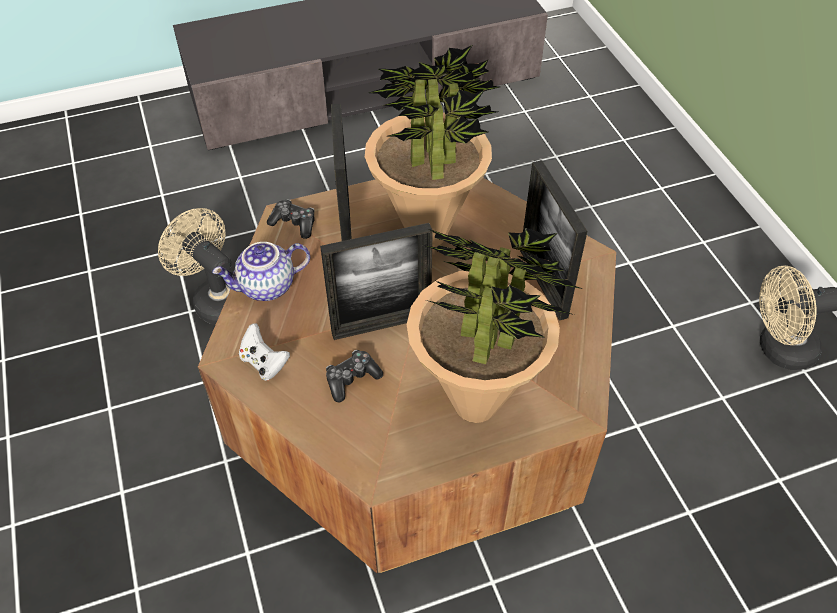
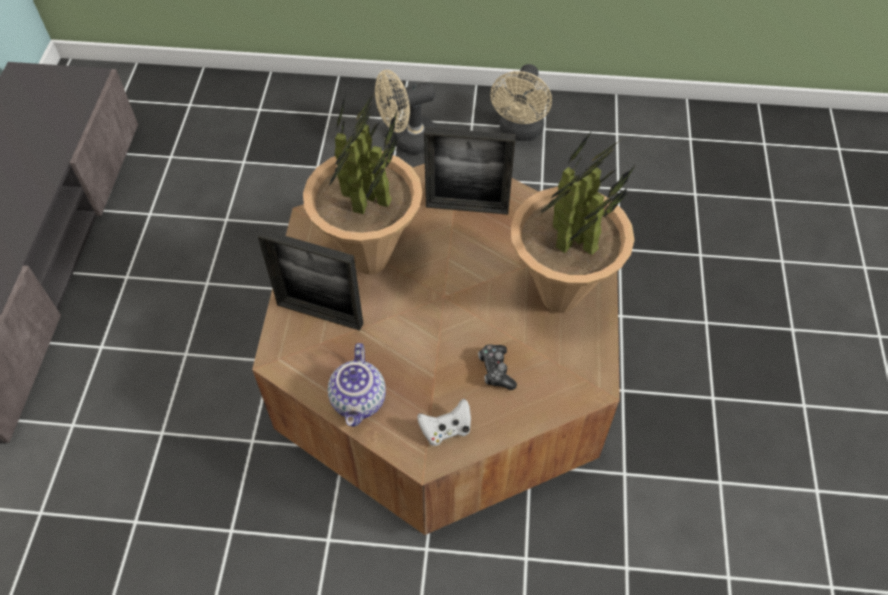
camera: 65 degrees left, 5 degrees up
beige fan [158,208,232,325] -> beige fan moved to [375,70,436,155]
game controller [267,199,315,239] -> none
picture frame [320,223,433,340] -> none

